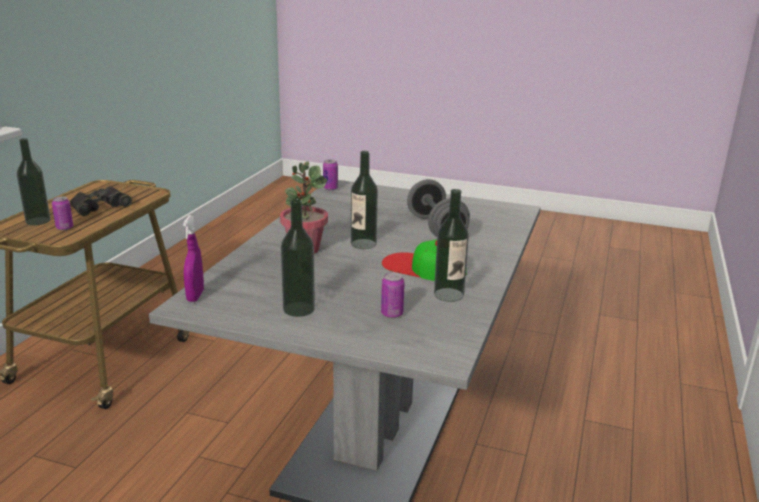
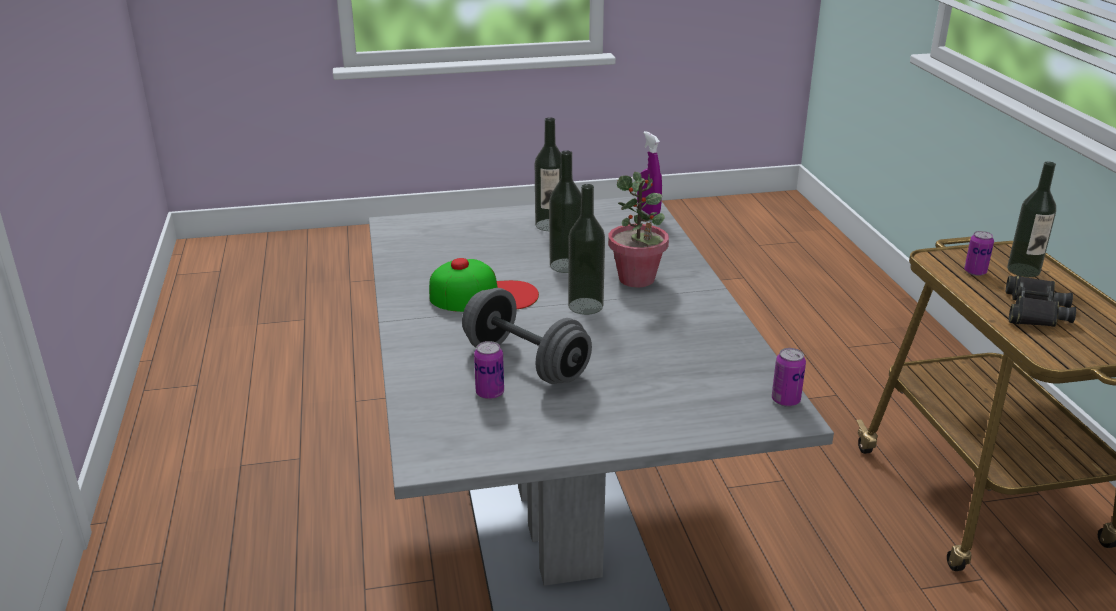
camera: 150 degrees right, 5 degrees up
can [381,272,405,318] -> can moved to [474,341,504,399]
bottle [434,189,469,302] -> bottle moved to [549,151,581,273]

